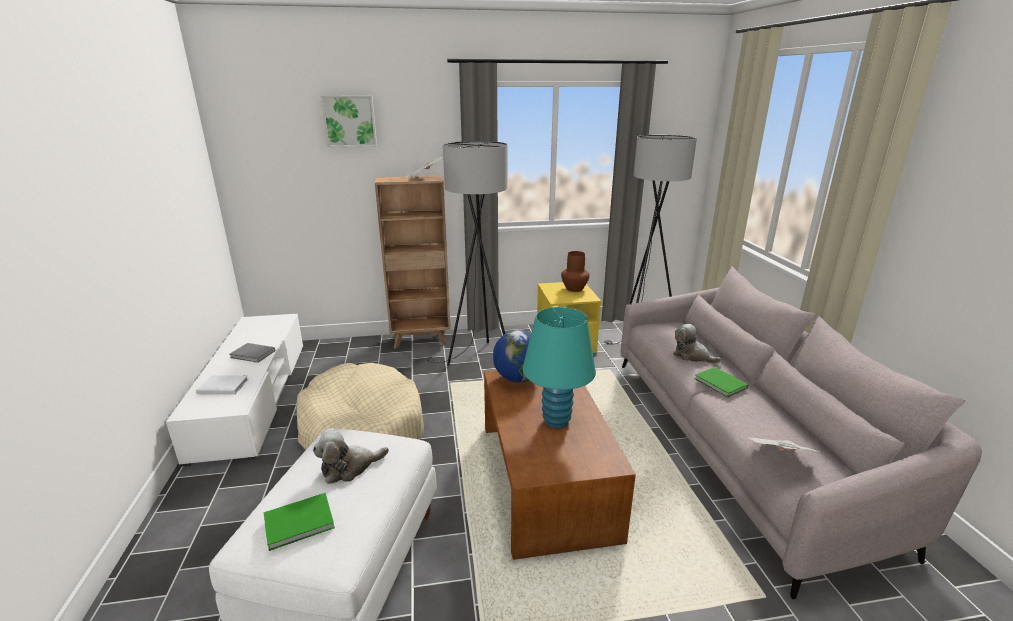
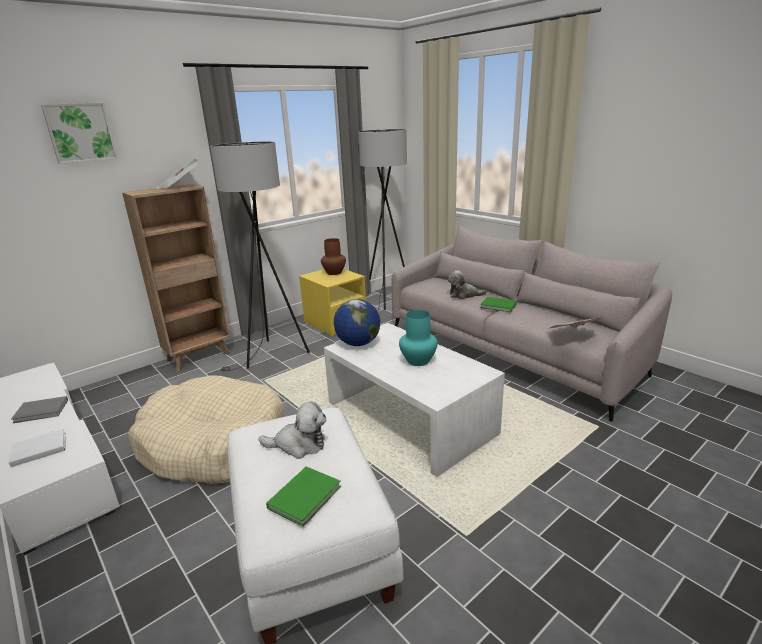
camera: 30 degrees left, 0 degrees up
plush toy [313,429,389,484] -> plush toy turned 120 degrees counterclockwise [258,401,326,459]
brown coffee table [484,370,636,560] -> white coffee table [324,323,505,477]
turquoise table lamp [523,307,596,428] -> turquoise vase [399,310,438,366]

